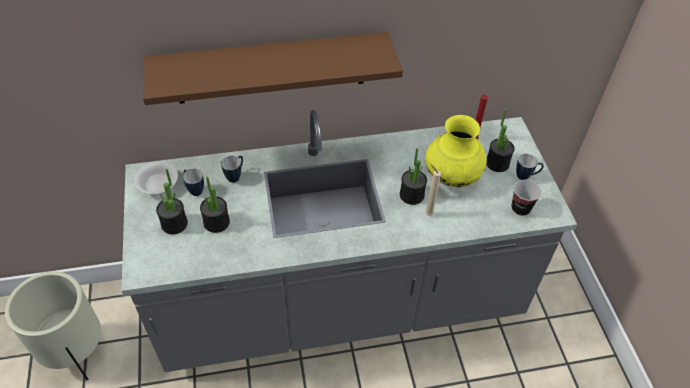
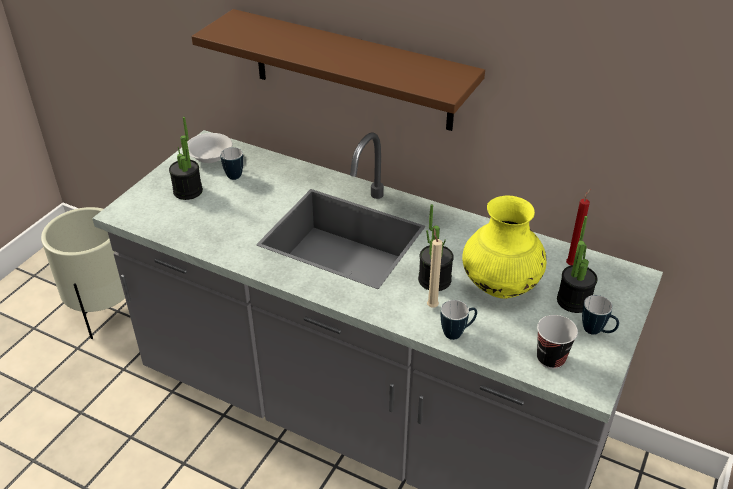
camera: 40 degrees right, 10 degrees down
potted plant [200,177,230,233] -> none
mug [221,156,243,183] -> mug moved to [441,300,477,340]

